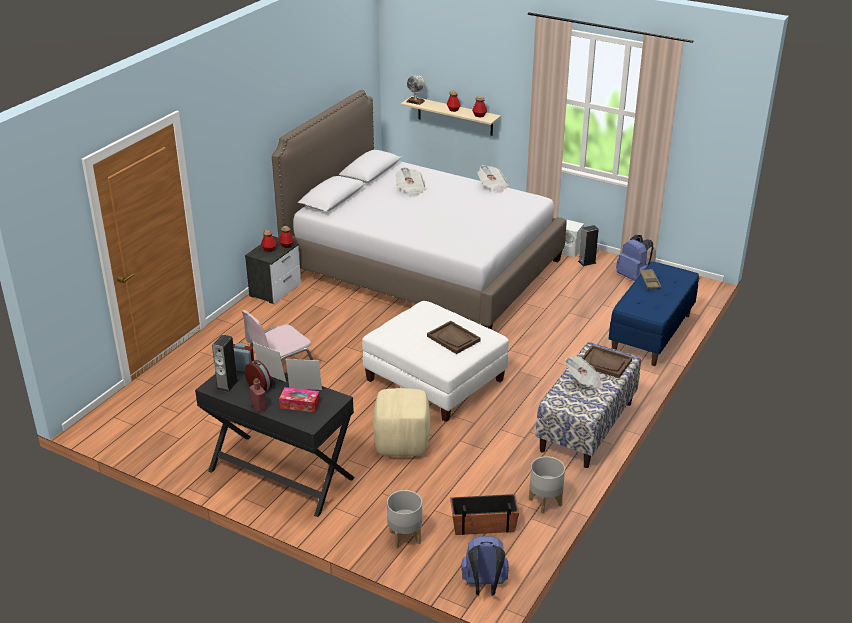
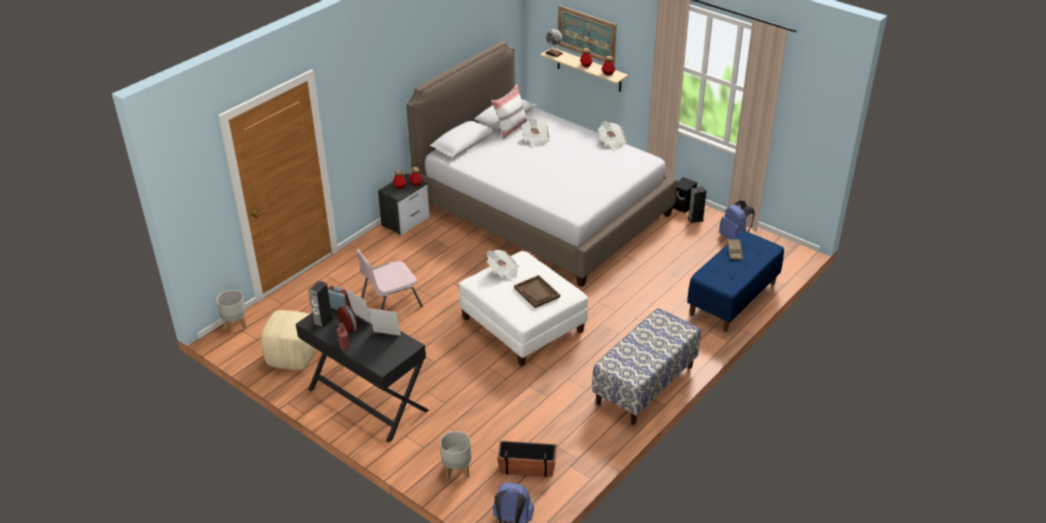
camera: 10 degrees right, 5 degrees up
tissue box [279,387,320,412] -> none
beige ottoman [373,388,430,457] -> beige ottoman moved to [261,310,316,370]
grey planter [529,456,565,514] -> grey planter moved to [216,290,247,333]
white speaker [562,220,584,257] -> black speaker [673,177,697,213]
newspaper [565,356,603,389] -> newspaper moved to [487,250,519,279]
brown tray [582,345,632,378] -> none
none -> white pillow [491,84,527,139]
none -> picture [558,5,617,65]

